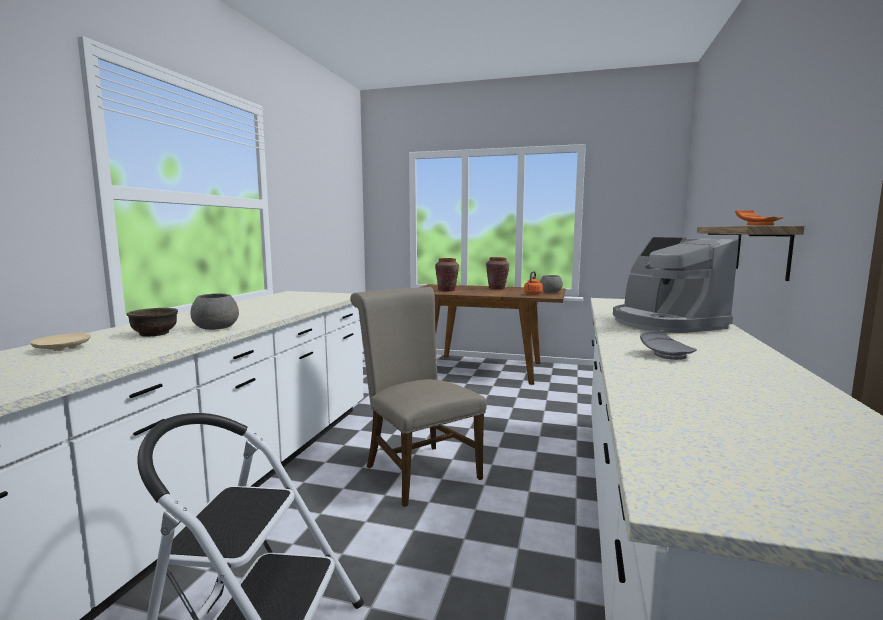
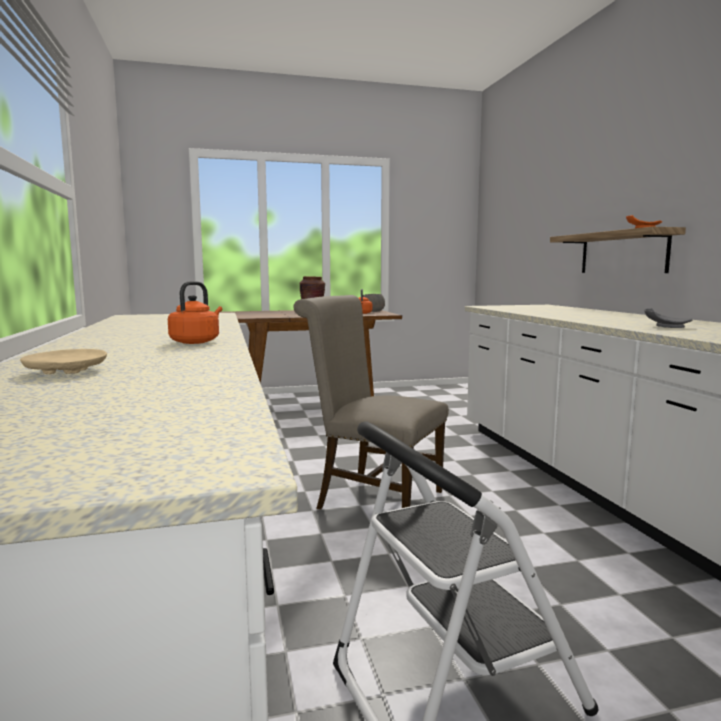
camera: 30 degrees left, 0 degrees up
brown bowl [127,308,178,337] -> none
grey bowl [191,293,239,330] -> orange kettle [168,281,222,344]
brown vase [435,258,459,291] -> none
coffee machine [613,237,739,333] -> none

